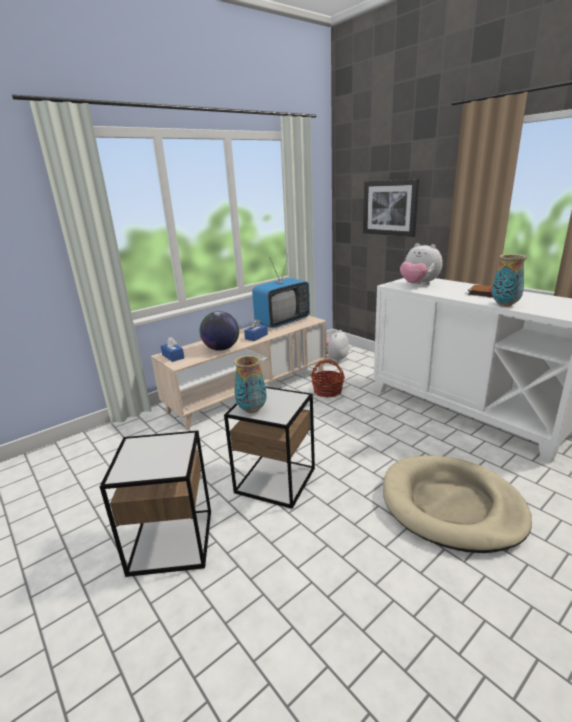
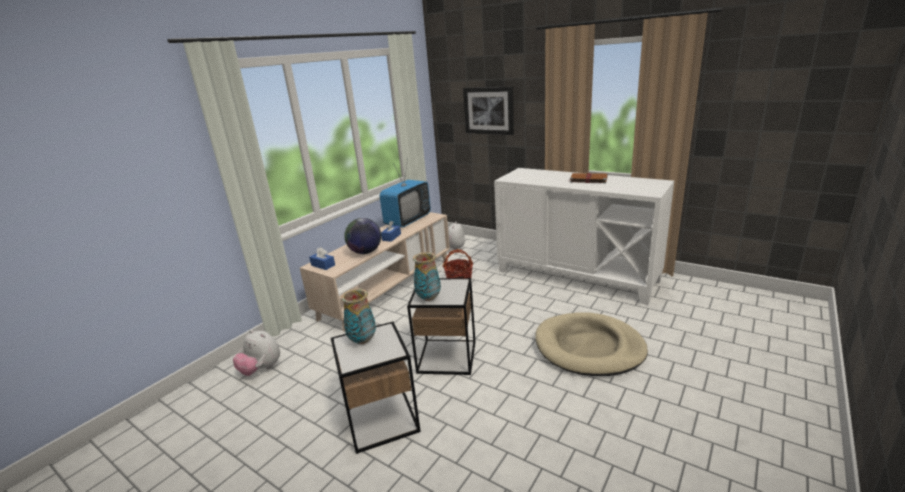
camera: 15 degrees left, 0 degrees up
plush toy [400,243,443,285] -> plush toy moved to [233,330,280,376]
vase [492,254,527,307] -> vase moved to [341,289,376,344]

